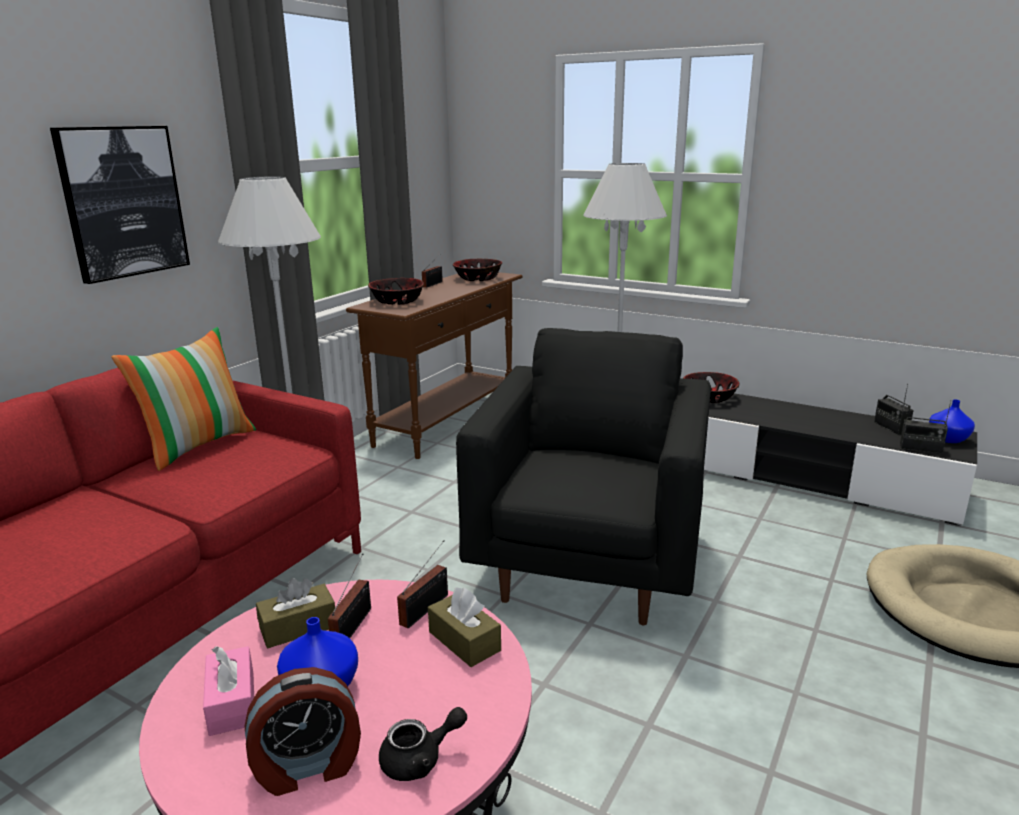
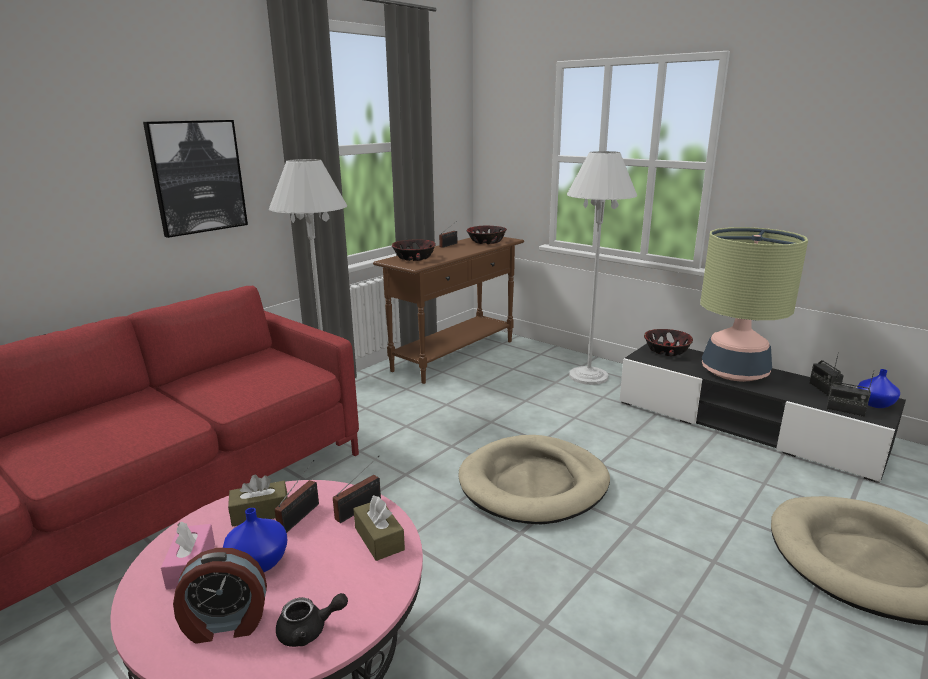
camera: 10 degrees right, 0 degrees up
pillow [111,327,256,471] -> none
black armchair [456,328,711,625] -> beige dog bed [459,435,610,524]
none -> table lamp [700,227,808,382]

